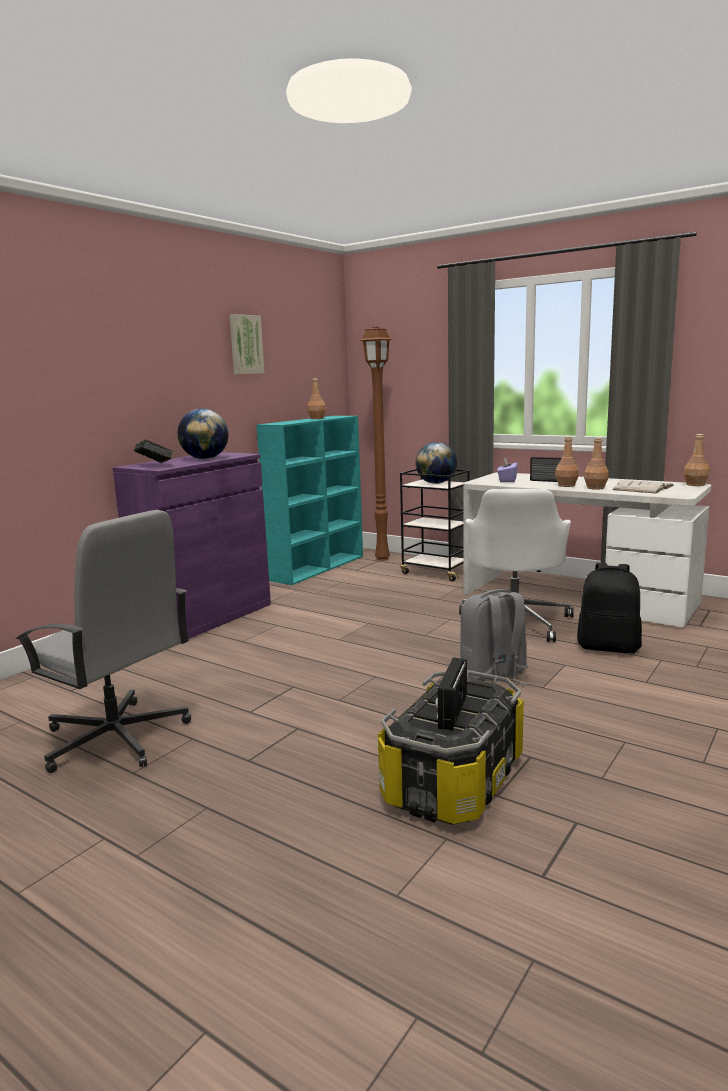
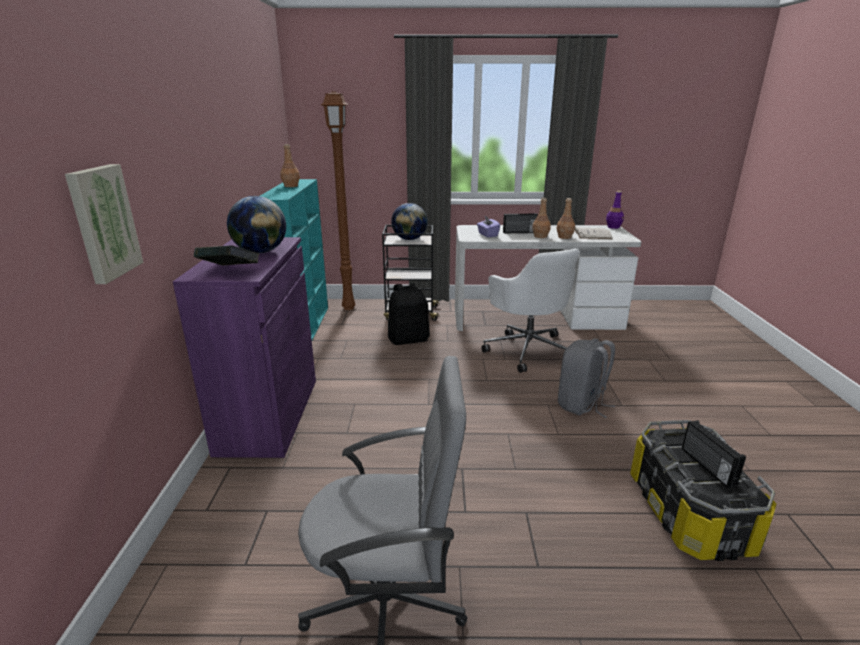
camera: 35 degrees left, 10 degrees up
picture [229,314,265,374] -> picture moved to [65,164,143,284]
black backpack [577,563,642,653] -> black backpack moved to [388,283,430,345]
brown bottle [684,434,710,486] -> purple bottle [606,191,624,229]

